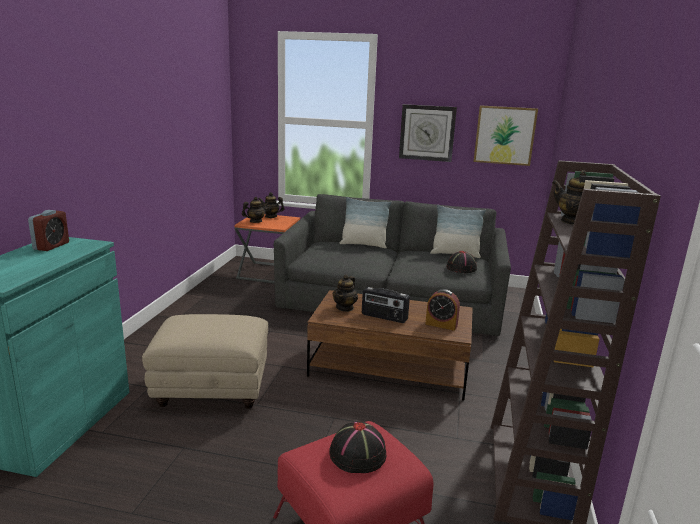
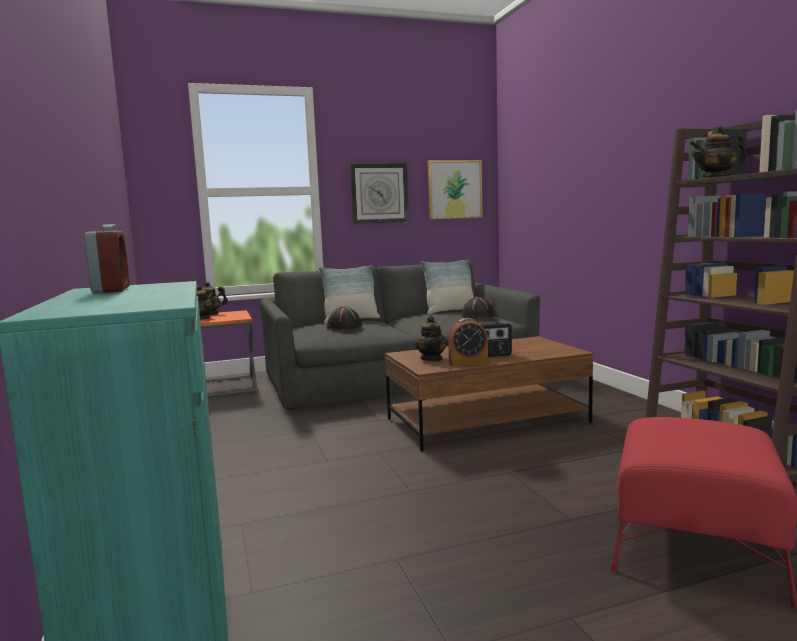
camera: 30 degrees left, 10 degrees down
beige ottoman [142,314,268,409] -> none
black hat [329,422,386,473] -> black hat moved to [327,306,362,330]
alarm clock [425,289,460,331] -> alarm clock moved to [448,318,488,367]

